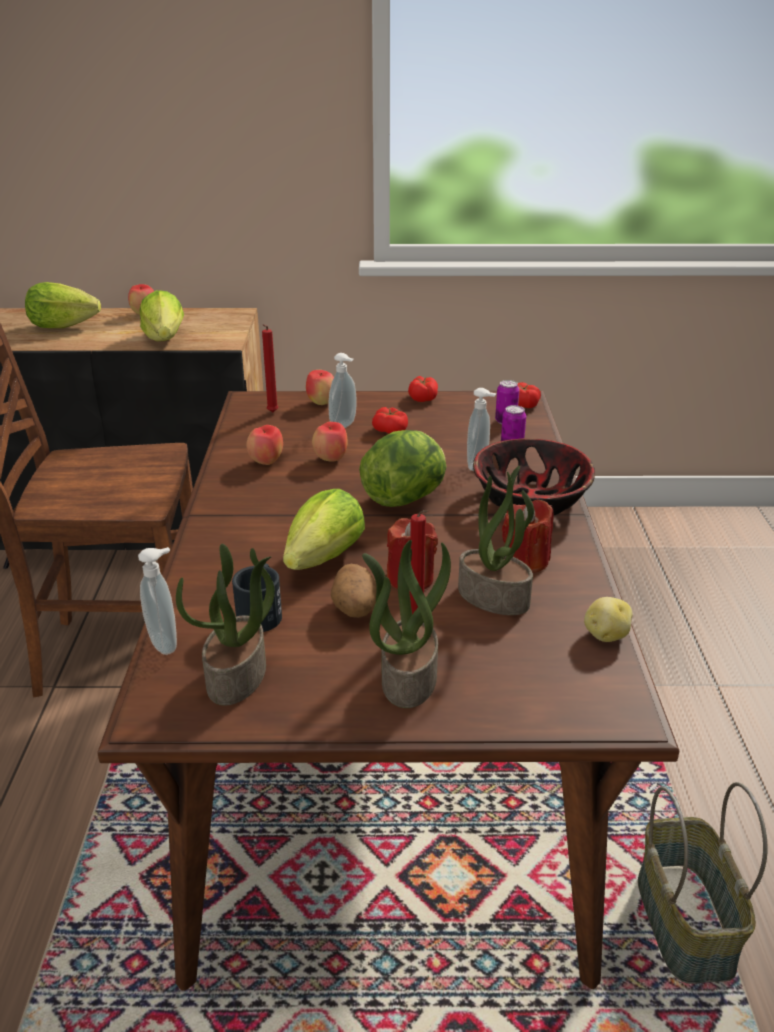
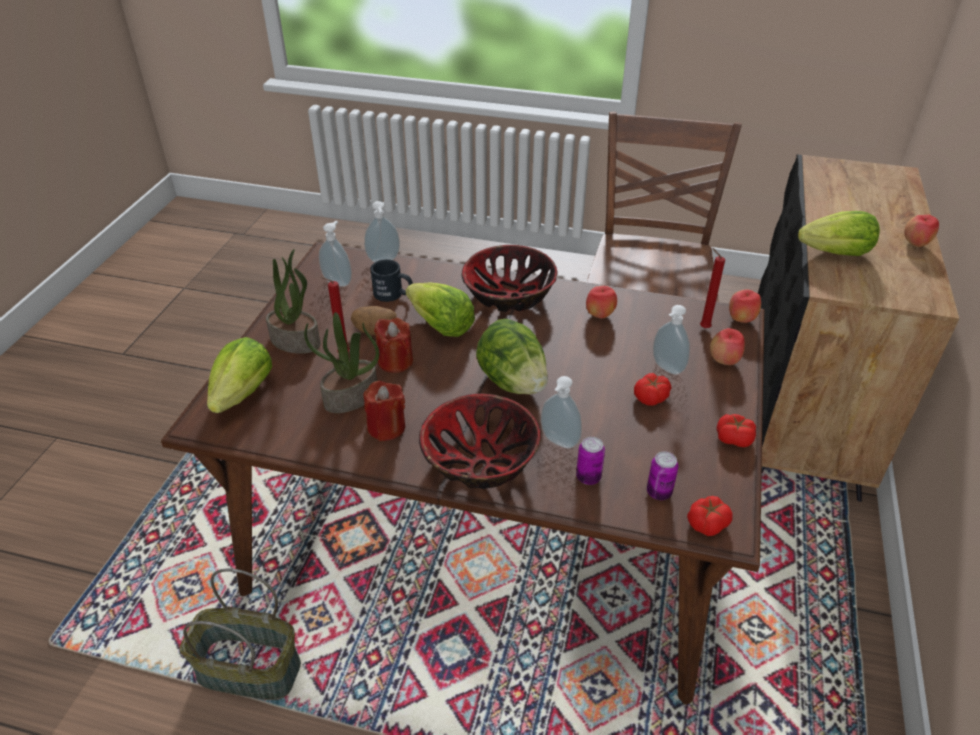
camera: 105 degrees right, 10 degrees up
lettuce [25,282,101,328] -> lettuce moved to [207,337,272,413]
potted plant [176,544,275,706] -> soap dispenser [319,221,352,287]
apple [312,422,347,461] -> apple moved to [729,289,761,323]
potato [584,597,632,642] -> none
none -> bowl [462,245,558,312]

